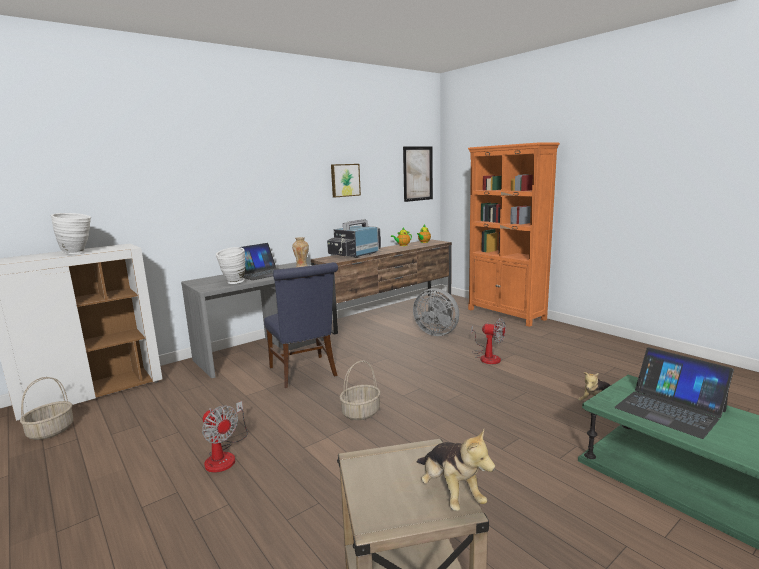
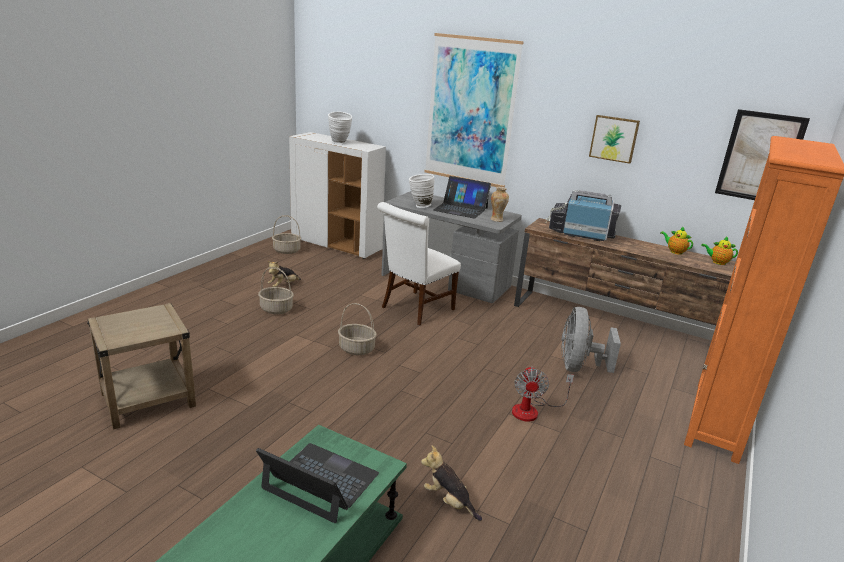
camera: 65 degrees right, 10 degrees up
fan [202,401,248,473] -> basket [258,267,294,314]
blue chair [264,262,338,388] -> white chair [377,202,461,325]
plush toy [417,429,495,511] -> plush toy moved to [267,261,301,287]
laptop [614,347,734,439] -> laptop turned 90 degrees clockwise [256,443,379,523]
none -> picture [424,33,524,187]

